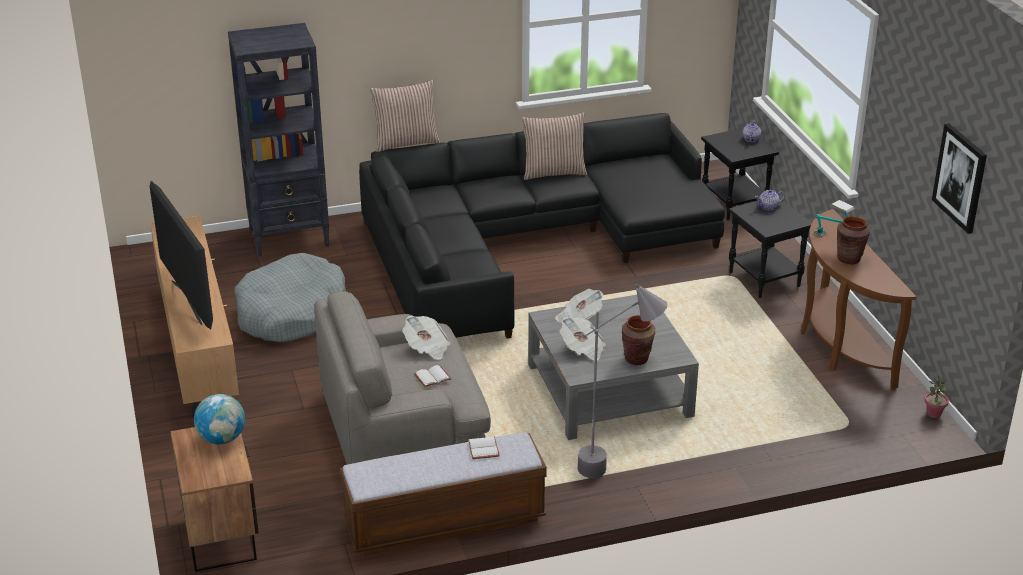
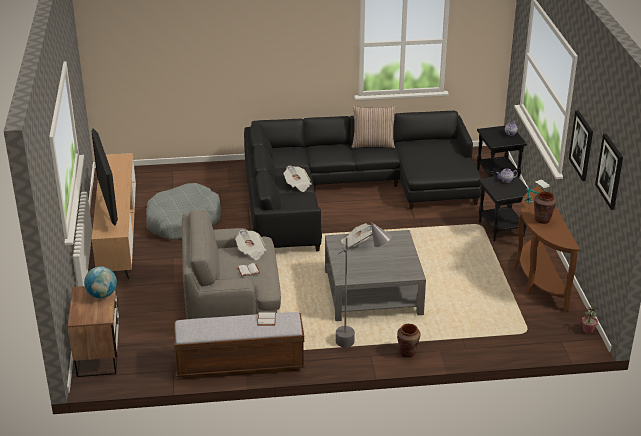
camera: 10 degrees right, 0 degrees up
black bookcase [228,23,330,257] -> none
pillow [370,80,440,152] -> none
newspaper [560,317,606,361] -> newspaper moved to [284,166,312,192]
brown vase [622,315,655,365] -> brown vase moved to [397,324,420,358]
none -> picture [569,110,593,181]

